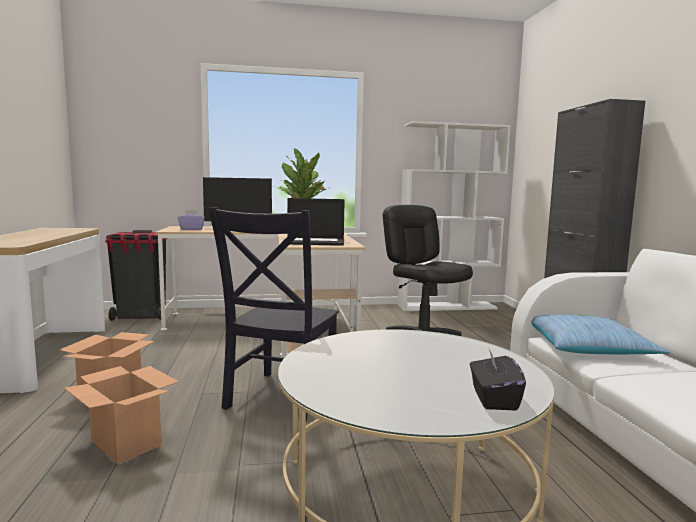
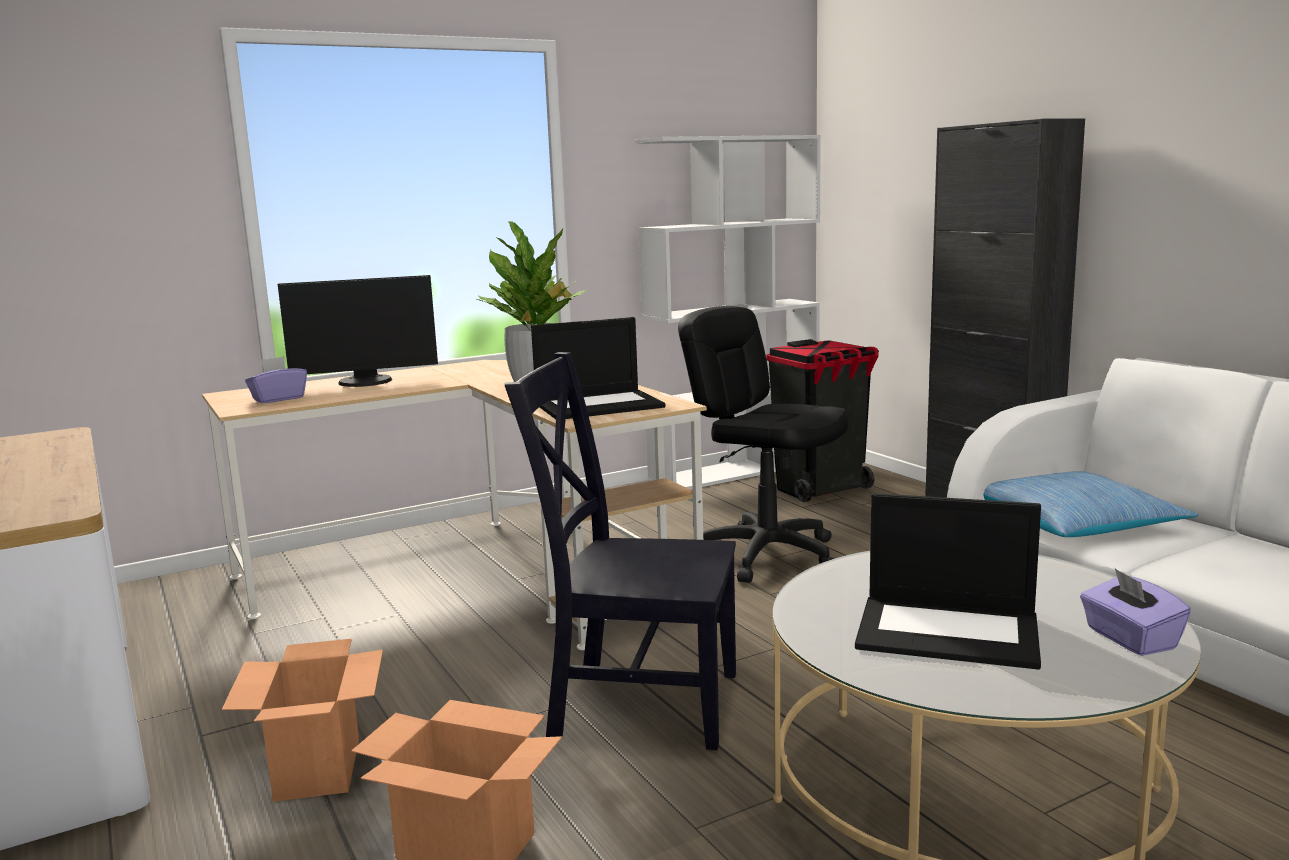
camera: 20 degrees left, 5 degrees up
black trash can [105,230,167,321] -> black trash can moved to [766,339,879,502]
black chair [208,207,339,421] -> black chair turned 105 degrees clockwise [504,352,736,750]
black tissue box [470,347,526,411] -> purple tissue box [1080,568,1191,656]
none -> laptop [855,493,1041,670]

